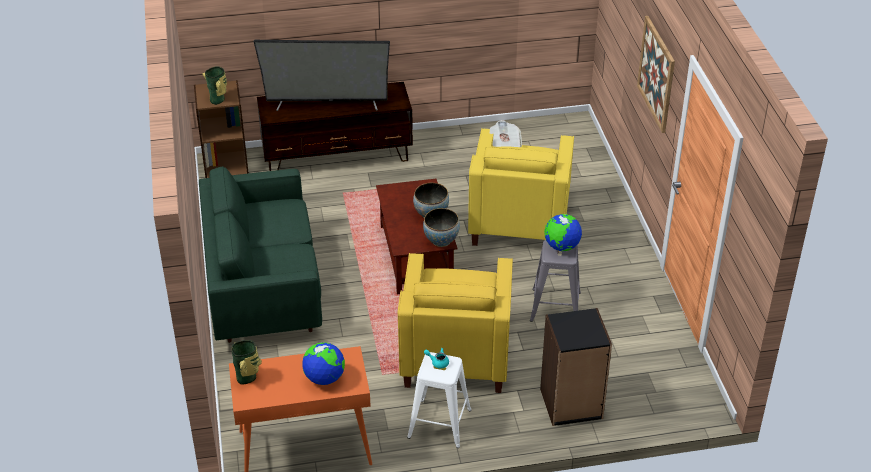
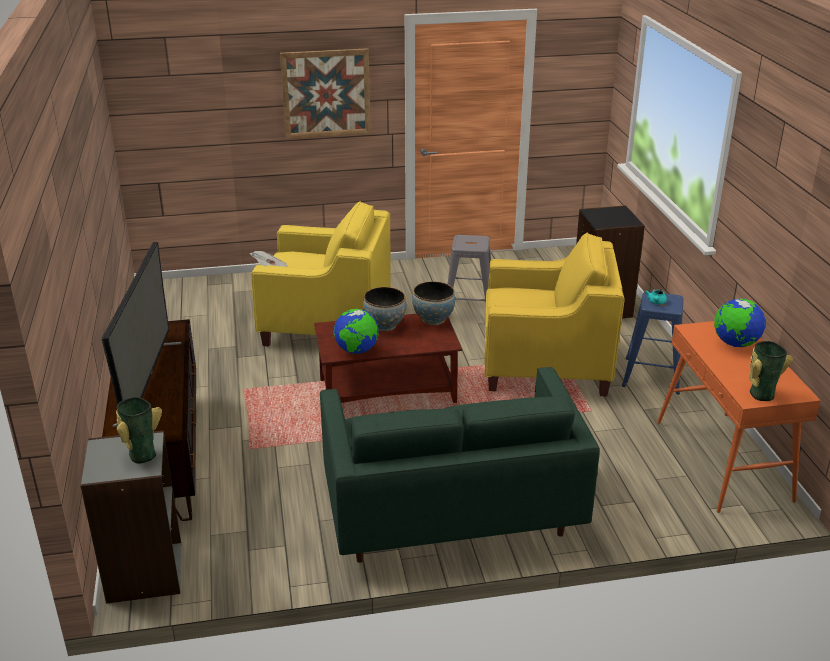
camera: 90 degrees left, 10 degrees down
brown bookcase [194,80,249,178] -> grey bookcase [80,431,181,604]
white stool [407,352,472,448] -> blue stool [622,292,683,394]
globe [544,214,582,251] -> globe moved to [334,309,379,354]

